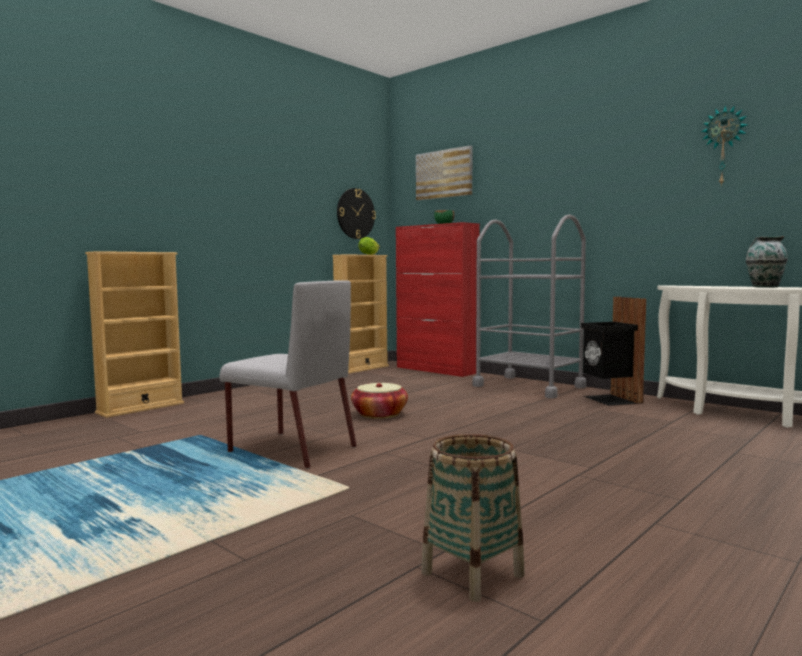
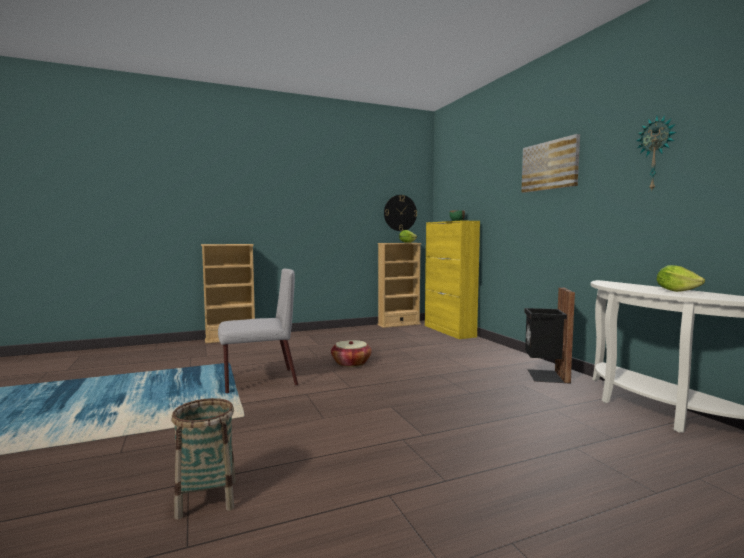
camera: 25 degrees right, 0 degrees up
grey chair [219,280,357,469] -> grey chair turned 75 degrees counterclockwise [218,269,298,393]
red cabinet [396,222,480,377] -> yellow cabinet [425,221,480,339]
picture [416,145,472,200] -> picture moved to [521,134,580,193]
grey cart [472,214,586,398] -> none
vase [746,236,788,288] -> lettuce [657,265,705,292]

